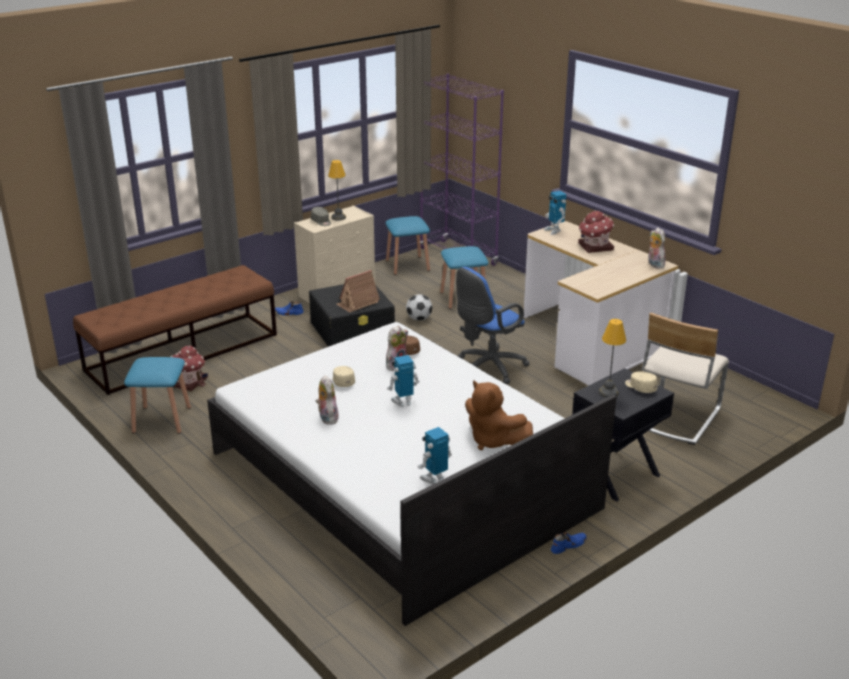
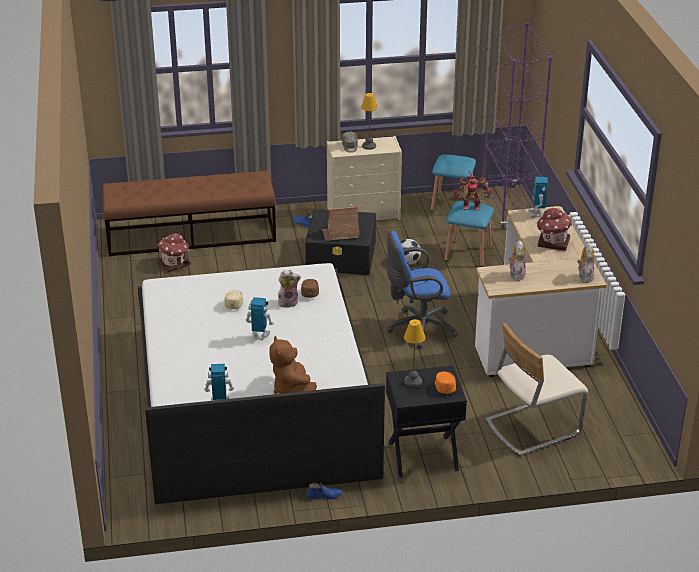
camera: 30 degrees right, 5 degrees up
blue stool [124,357,191,434] -> none
plush toy [316,375,340,425] -> plush toy moved to [509,240,526,281]
beige cap [625,371,658,393] -> orange cap [435,372,456,394]
none -> toy robot [454,171,492,210]

